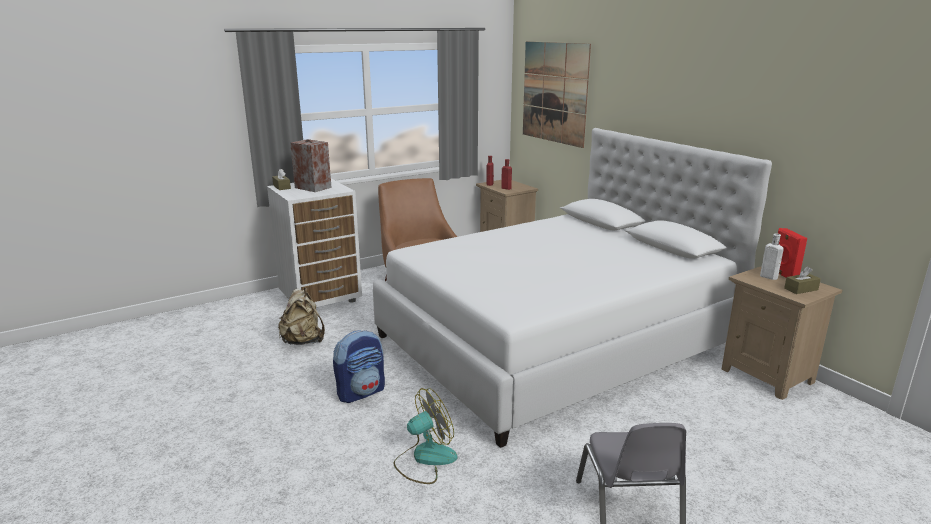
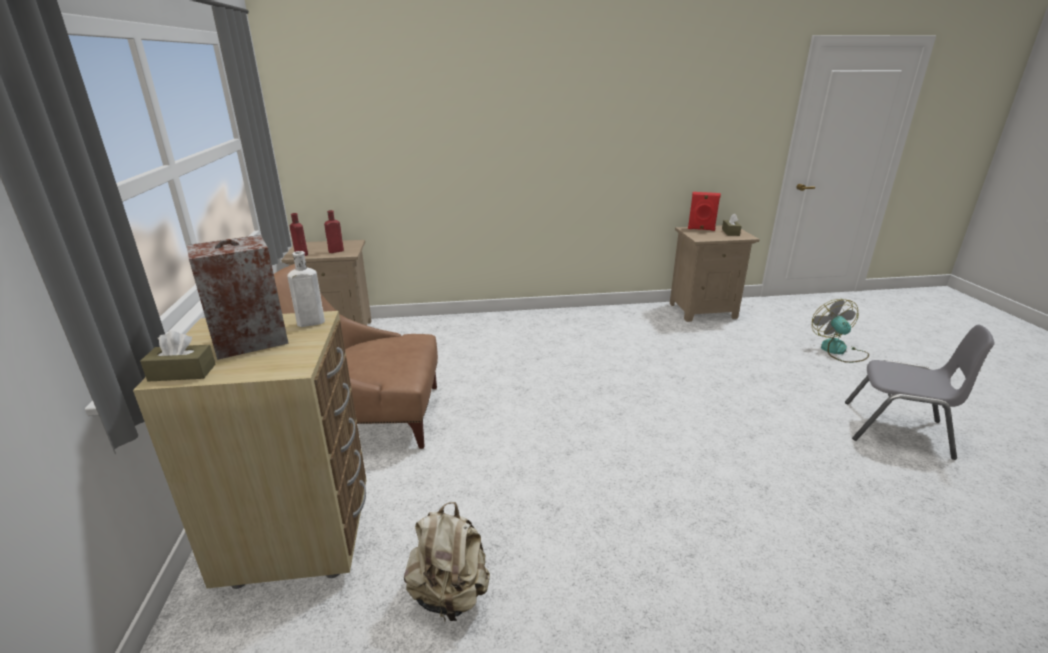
camera: 65 degrees left, 5 degrees up
white dresser [267,179,362,307] -> brown dresser [133,311,367,589]
backpack [333,330,385,403] -> none
white bed [373,128,772,448] -> none
fan [393,388,457,484] -> fan moved to [812,299,869,363]
picture [523,42,591,148] -> none
white bottle [760,234,784,280] -> white bottle moved to [288,251,325,327]

